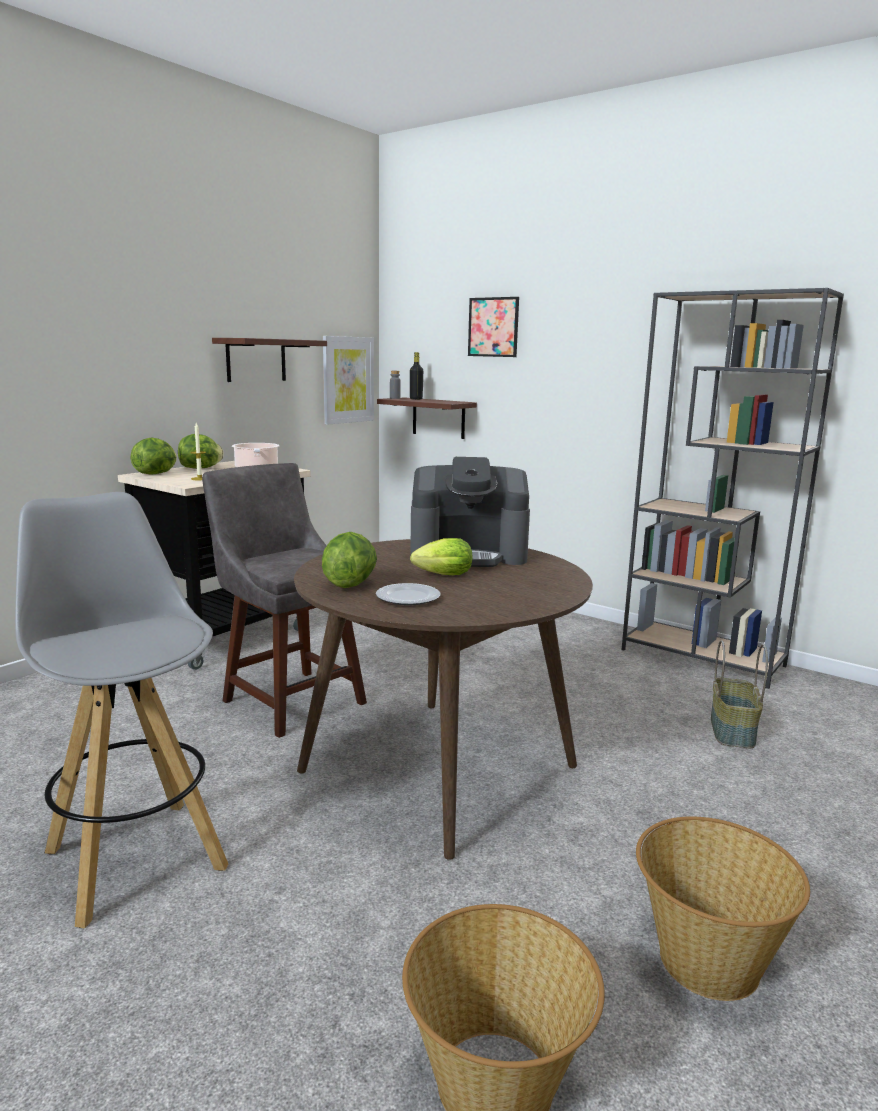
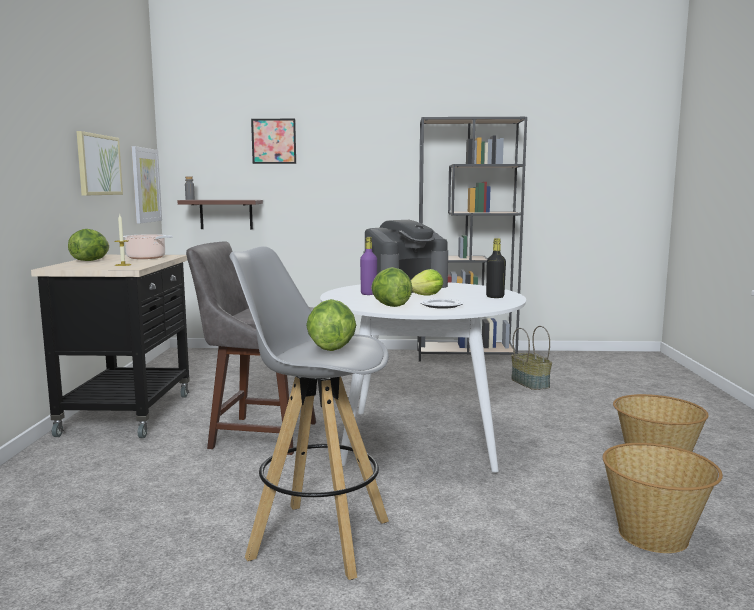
camera: 35 degrees left, 5 degrees down
lettuce [131,438,177,474] -> lettuce moved to [306,299,356,351]
shelf [212,338,327,382] -> picture [76,131,123,195]
brown dining table [294,539,593,860] -> white dining table [320,282,526,473]
black bottle [410,352,423,400] -> black bottle moved to [486,238,506,298]
none -> purple bottle [360,237,377,295]

